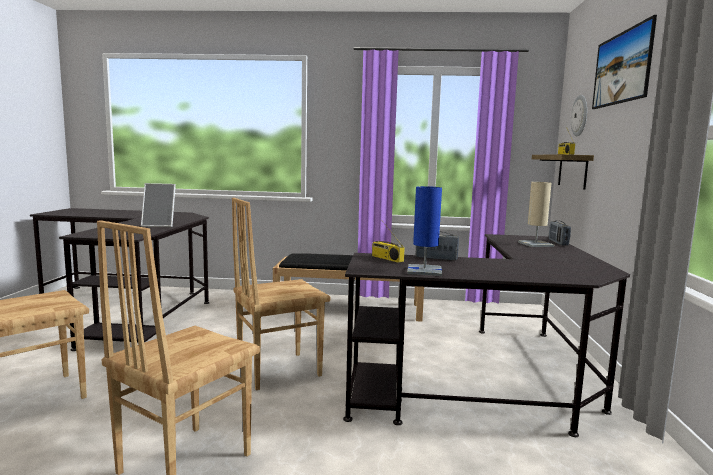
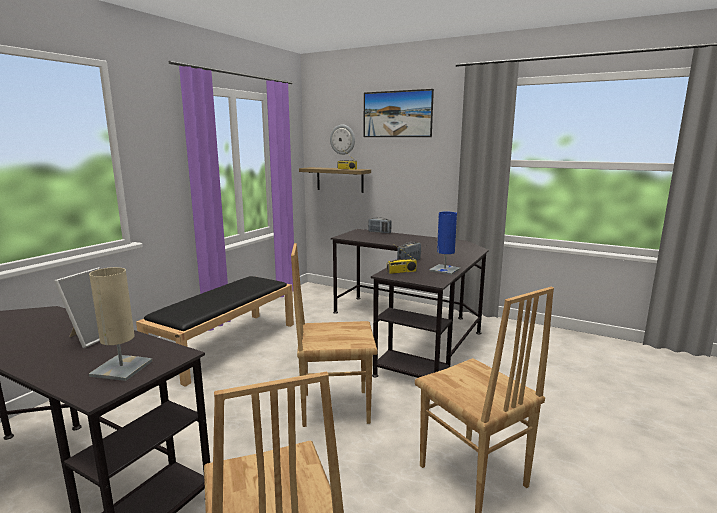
camera: 65 degrees left, 5 degrees up
brown chair [232,198,330,390] -> brown chair turned 90 degrees clockwise [291,243,378,427]
beige table lamp [518,182,554,247] -> beige table lamp moved to [89,267,152,381]

